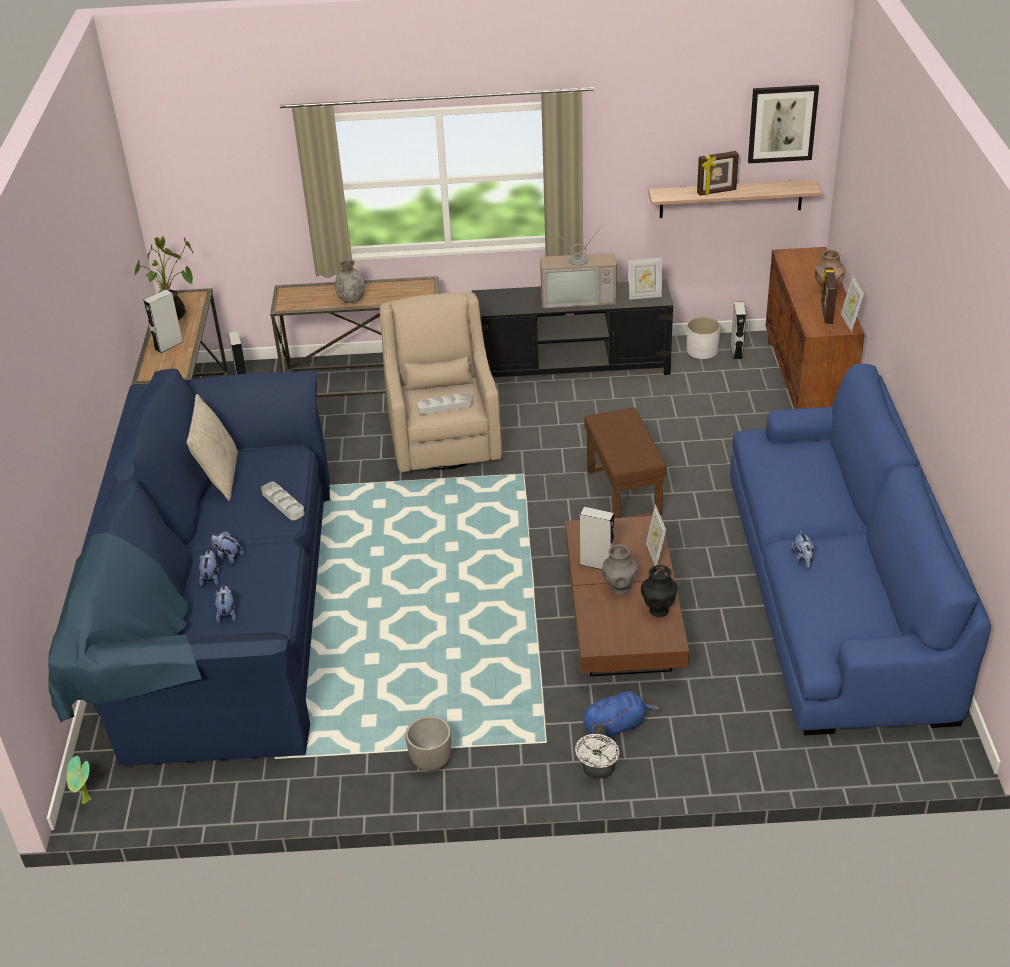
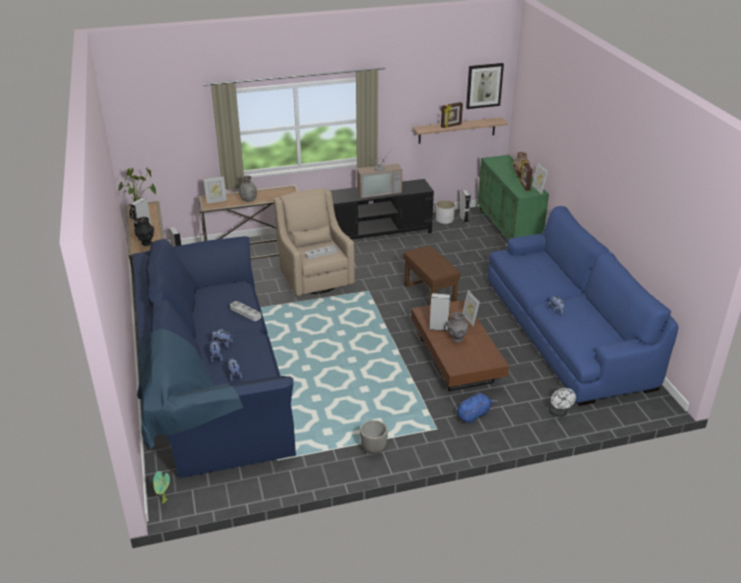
camera: 15 degrees left, 5 degrees down
beige pillow [187,394,238,501] -> none
white fan [575,725,619,779] -> white fan moved to [549,385,576,417]
picture frame [629,258,662,300] -> picture frame moved to [204,176,227,204]
black vase [641,565,677,617] -> black vase moved to [135,217,154,246]
brown cabinet [766,247,865,409] -> green cabinet [478,155,549,240]

